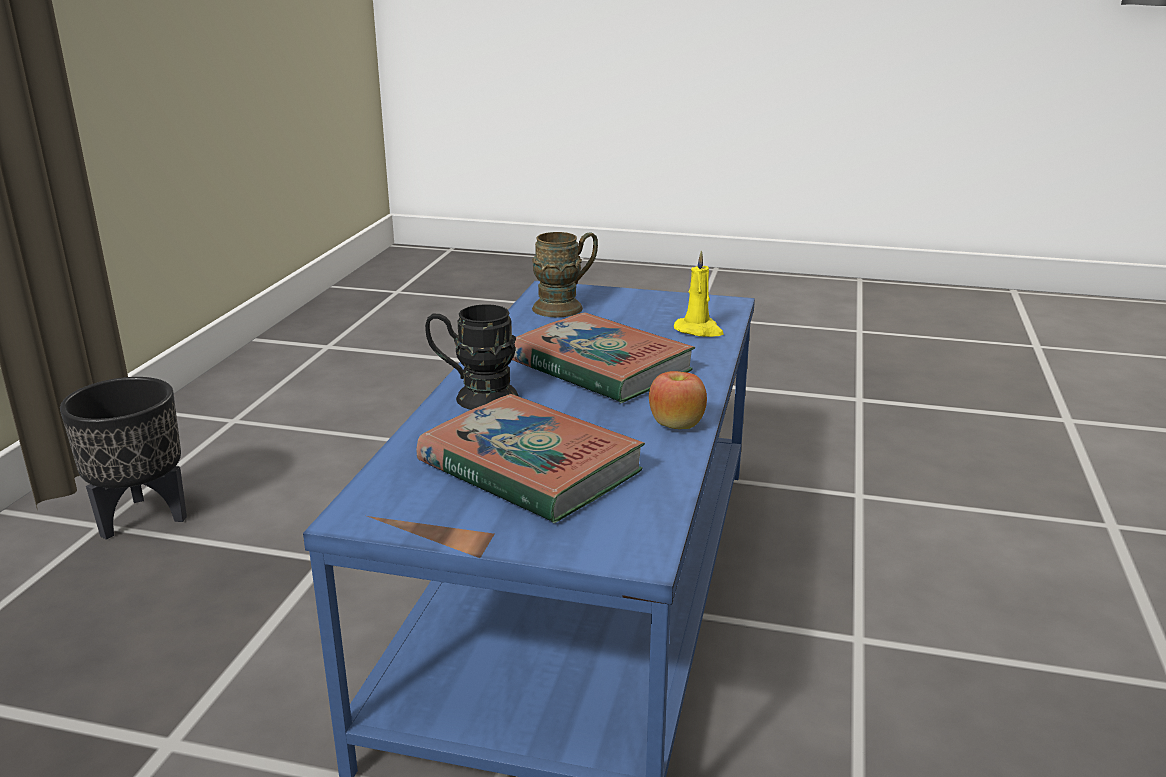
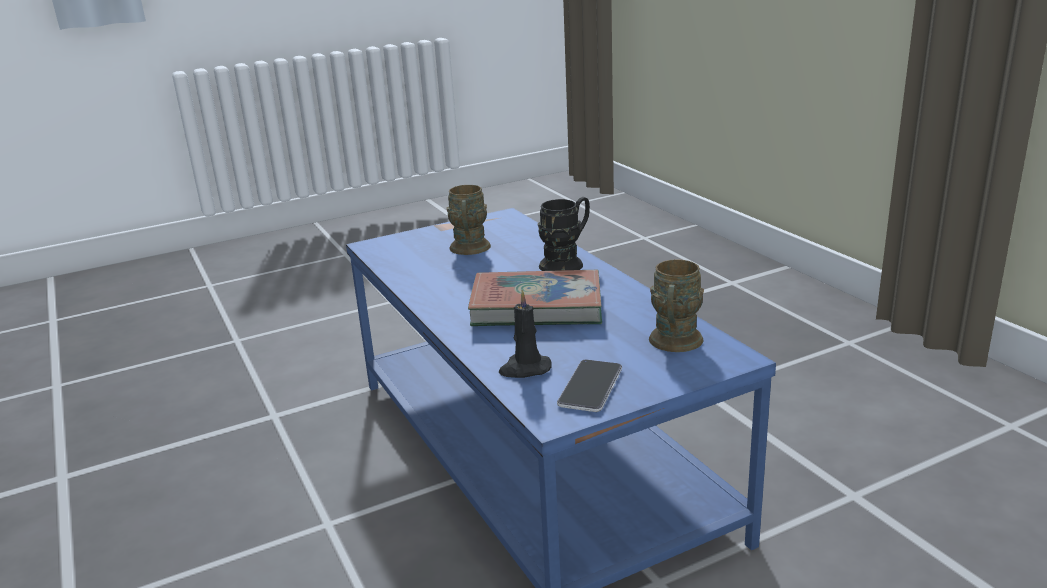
camera: 140 degrees right, 0 degrees up
black planter [60,377,187,540] -> none
book [417,394,645,523] -> brown mug [446,185,491,255]
apple [649,371,707,429] -> none
yellow candle [674,250,724,337] -> black candle [499,290,552,378]
none -> phone [557,359,622,412]

